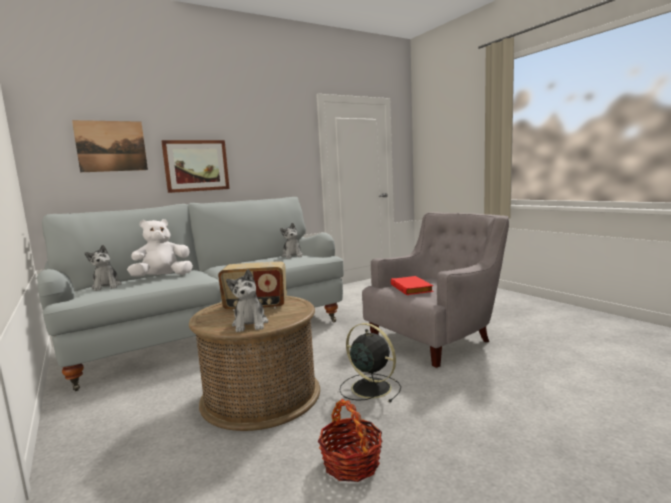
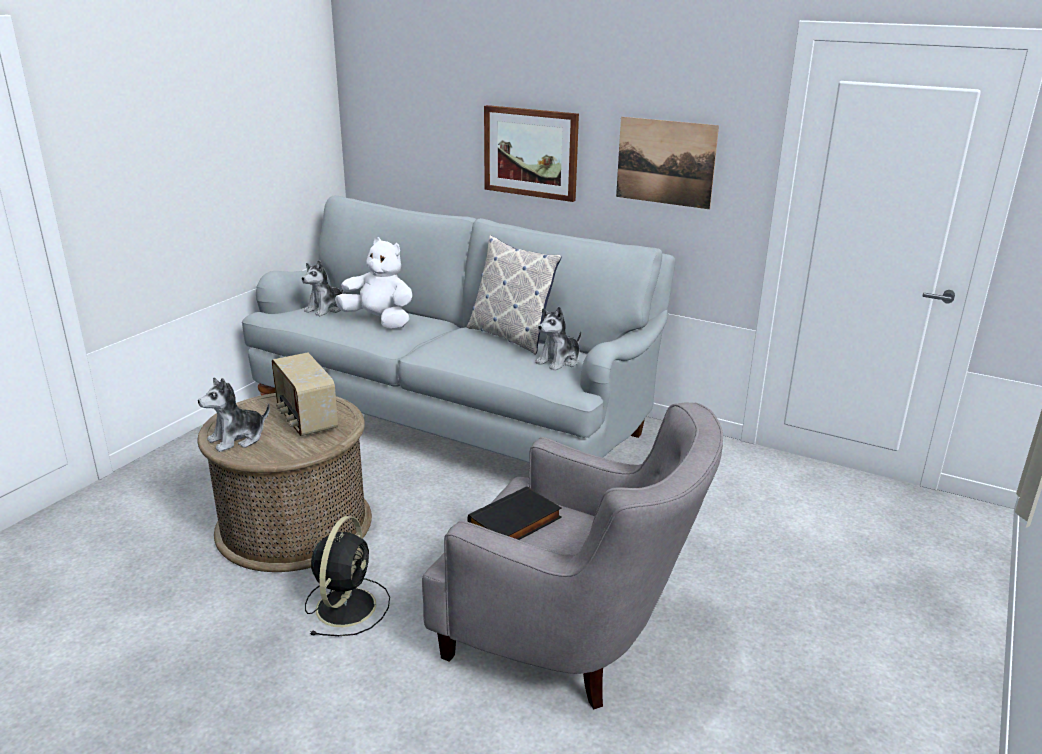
camera: 60 degrees right, 15 degrees up
picture [72,120,148,172] -> picture moved to [616,117,719,209]
basket [318,399,382,482] -> none
red book [391,276,434,295] -> black book [468,486,562,540]
none -> pillow [467,235,562,355]

